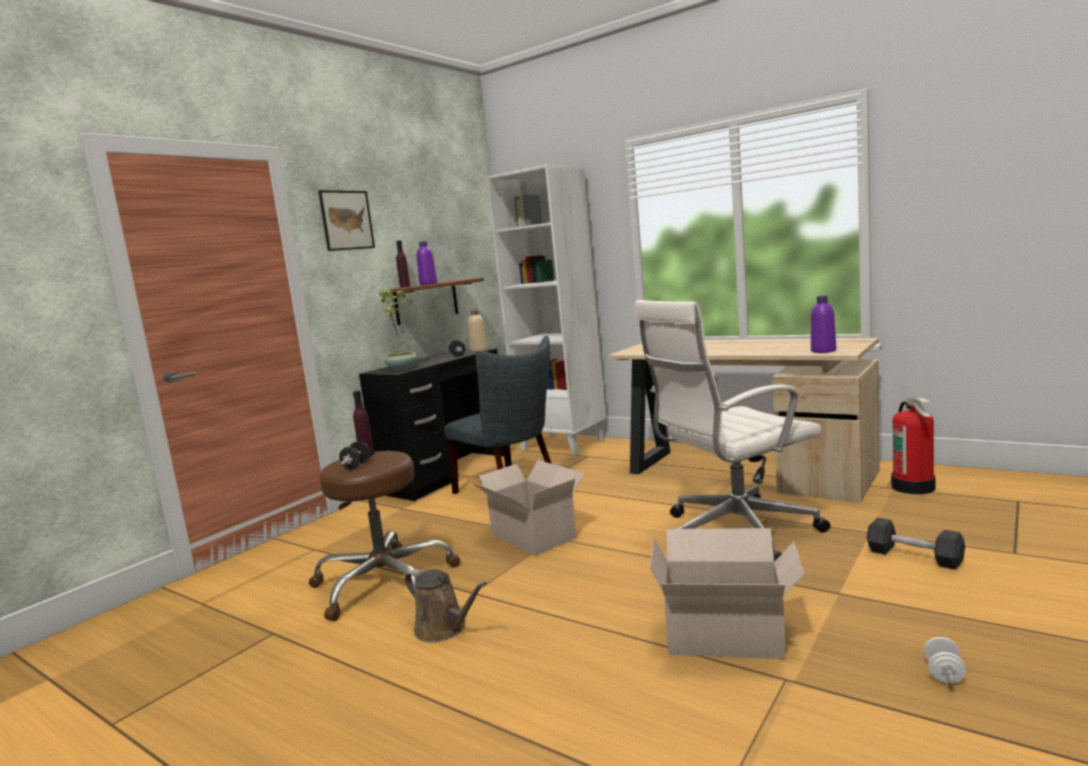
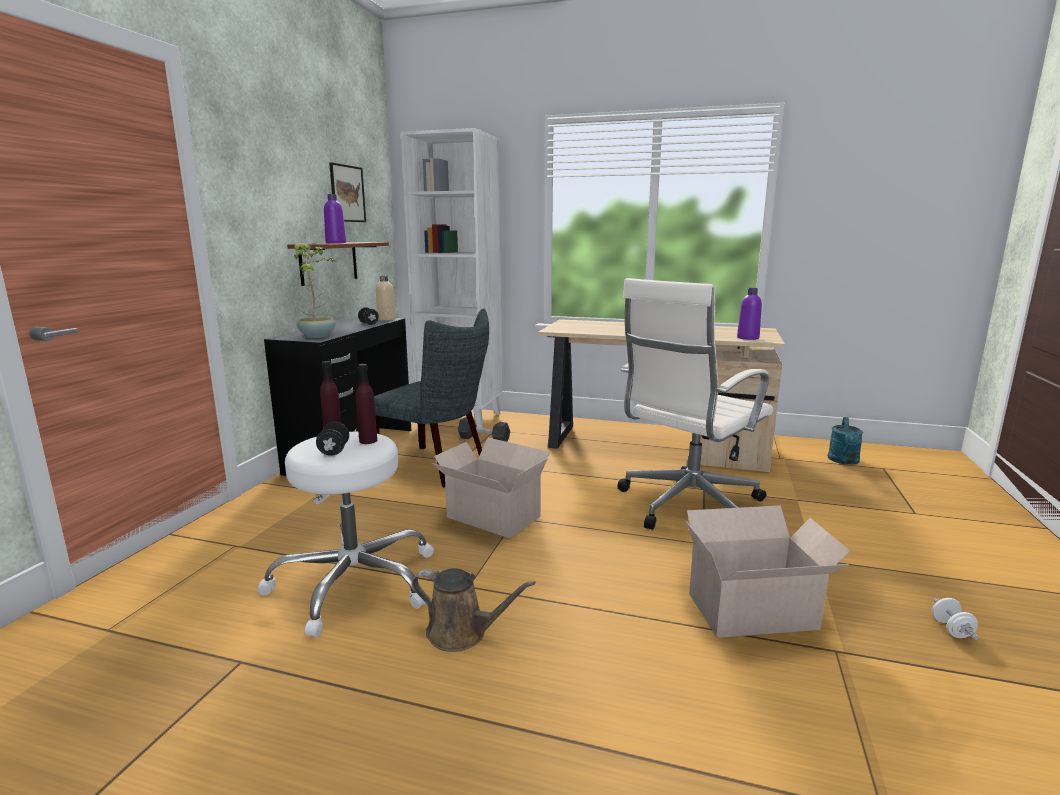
camera: 20 degrees left, 5 degrees up
brown stool [309,451,461,621] -> white stool [257,432,434,637]
picture [318,190,375,251] -> picture moved to [329,162,366,222]
purple bottle [396,241,410,288] -> purple bottle moved to [356,364,377,444]
black dumbbell [867,517,965,570] -> black dumbbell moved to [458,417,510,442]
fire extinguisher [891,398,935,494] -> none
none -> turquoise watering can [828,417,863,465]

